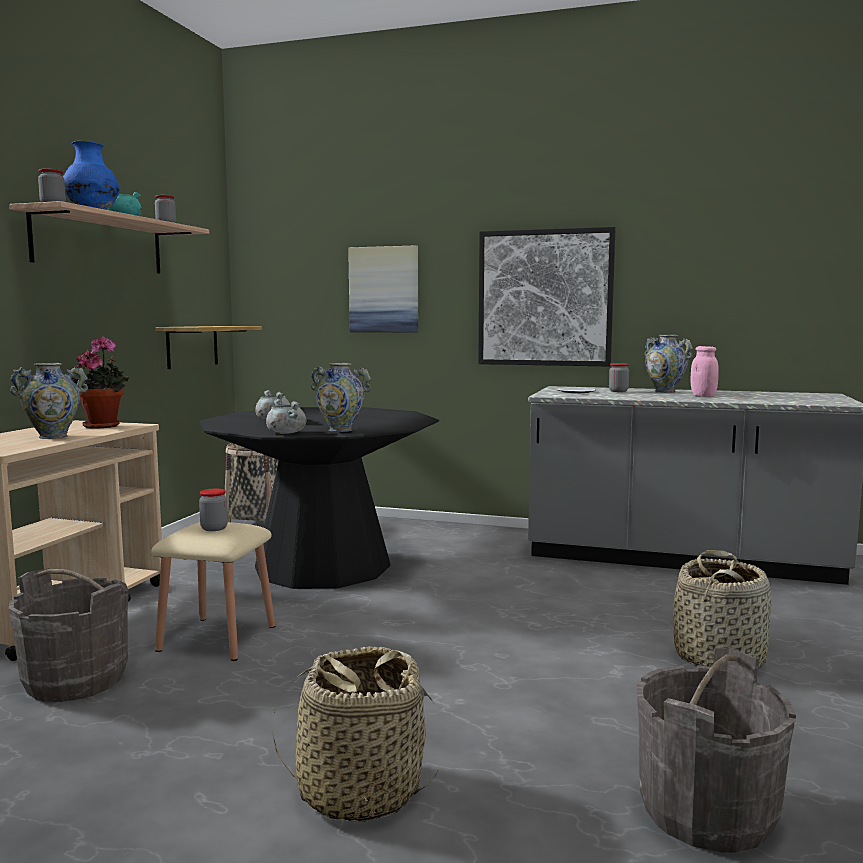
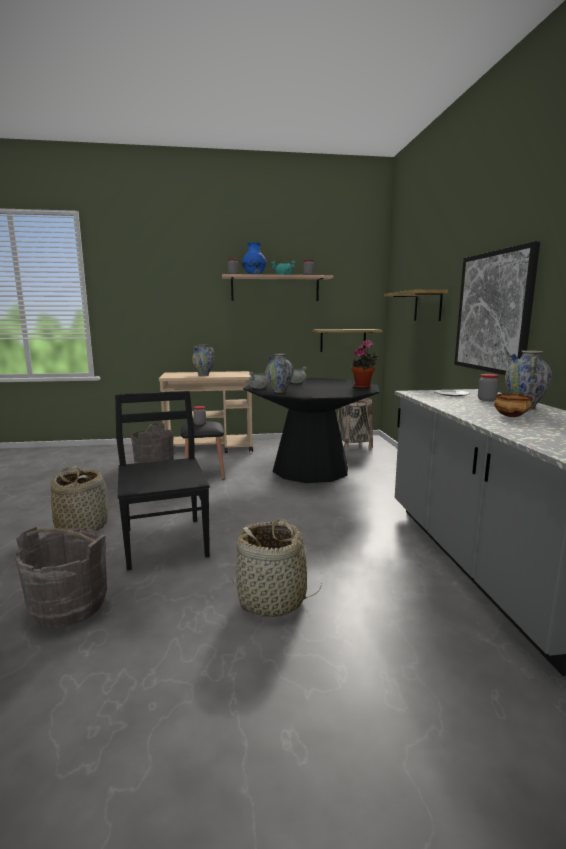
camera: 65 degrees right, 5 degrees up
potted plant [71,336,129,429] -> potted plant moved to [351,340,379,388]
beige stool [151,522,275,661] -> black stool [181,422,225,480]
picture [348,245,418,333] -> shelf [384,290,448,321]
pink jar [690,346,719,397] -> bowl [494,393,532,417]
none -> black chair [115,391,210,571]

